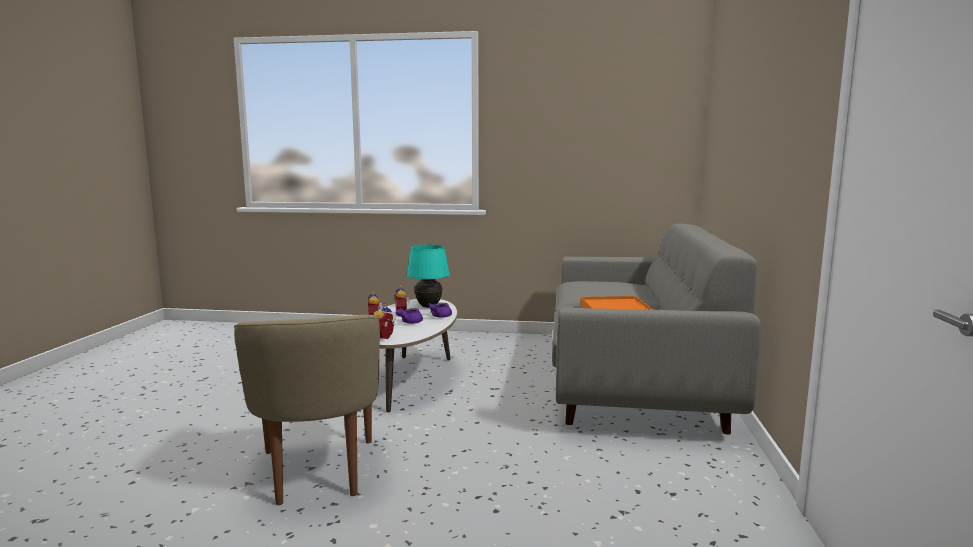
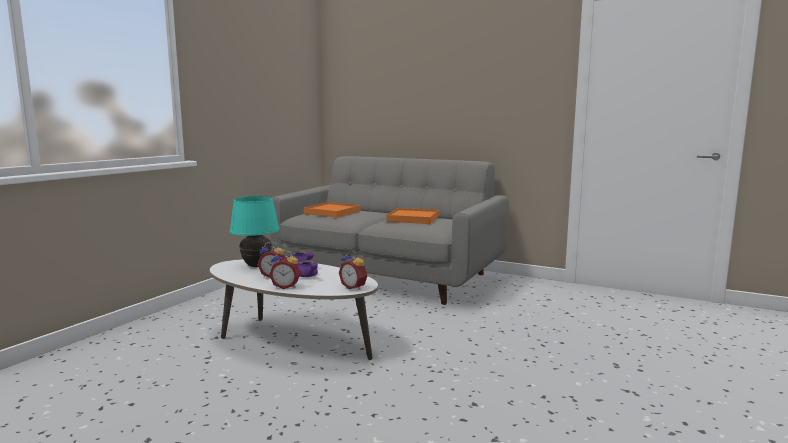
camera: 70 degrees left, 0 degrees up
beige armchair [234,315,380,505] -> none
none -> orange tray [304,202,361,218]

